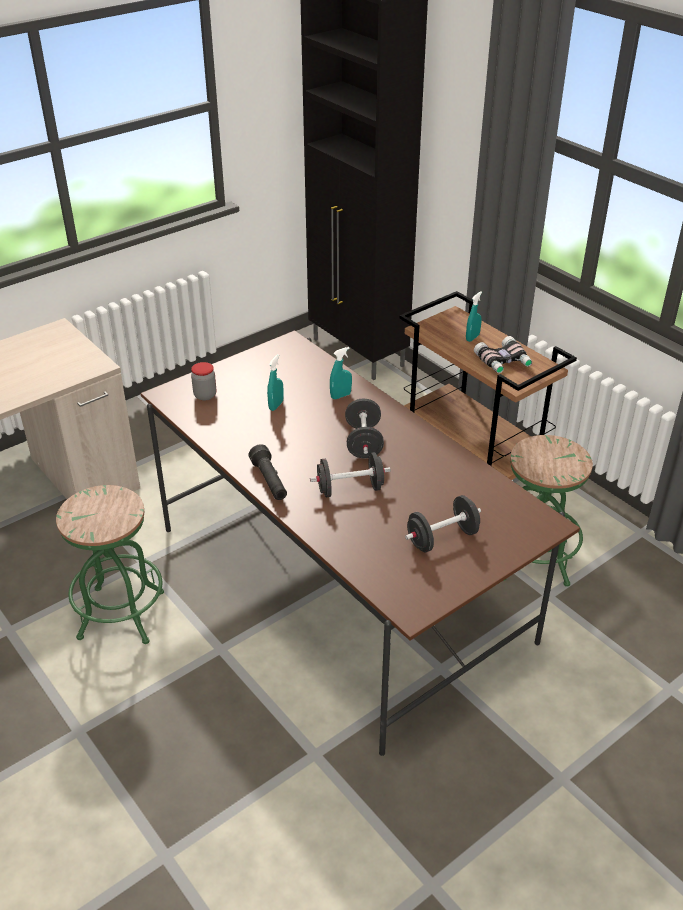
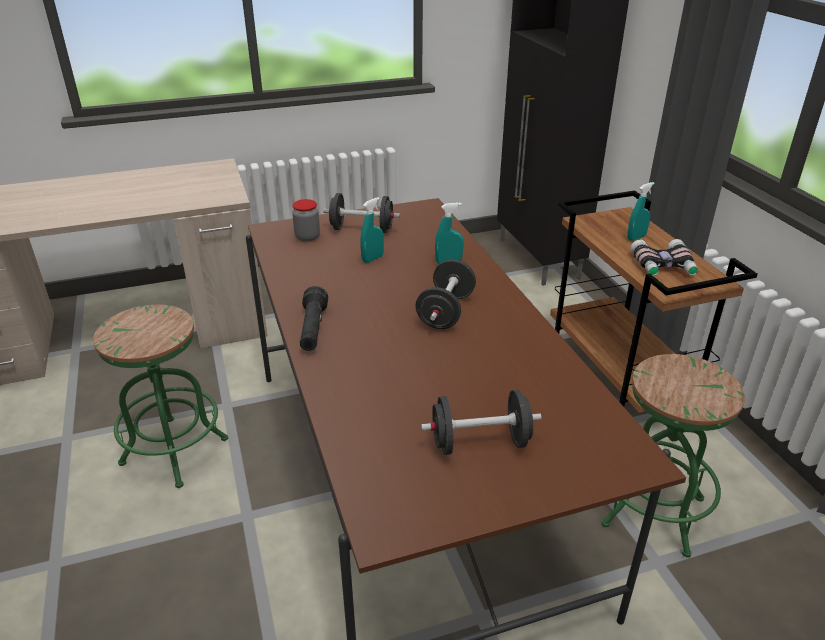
camera: 20 degrees right, 5 degrees down
black dumbbell [310,452,391,497] -> black dumbbell moved to [323,193,400,233]

